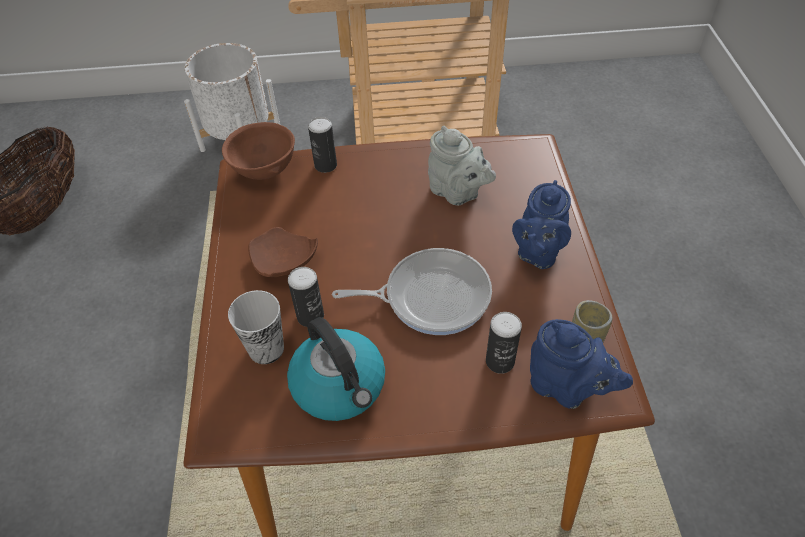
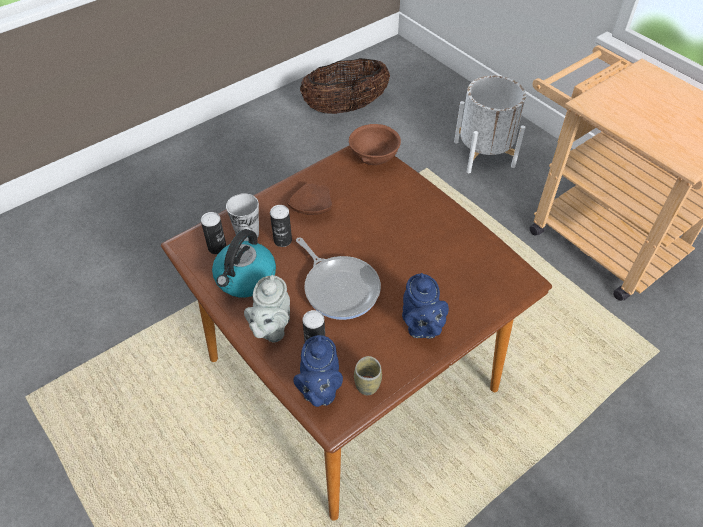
camera: 55 degrees right, 0 degrees up
can [308,117,337,173] -> can moved to [201,212,226,254]
grey teapot [428,126,496,206] -> grey teapot moved to [244,275,290,343]
blue teapot [512,180,571,269] -> blue teapot turned 90 degrees counterclockwise [402,273,449,338]

